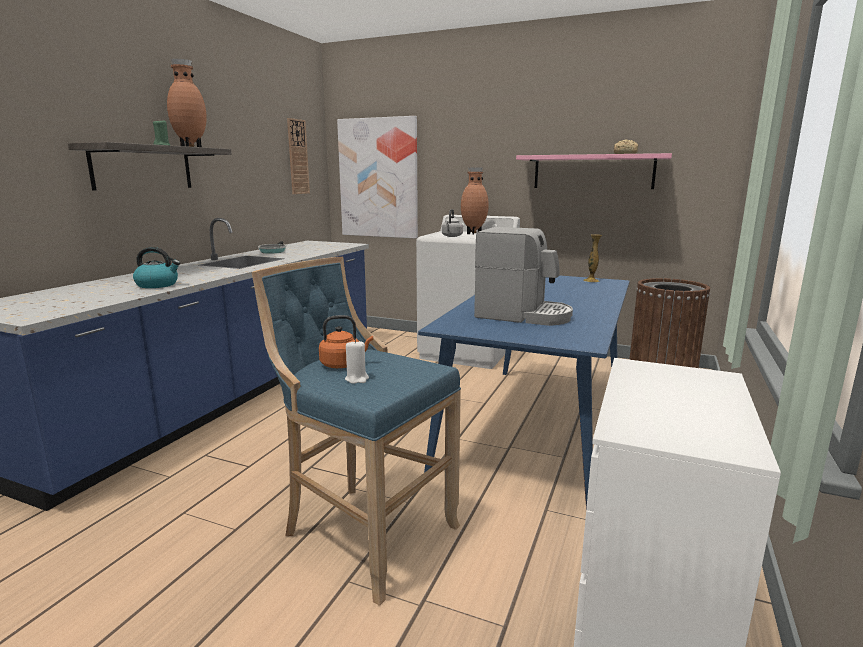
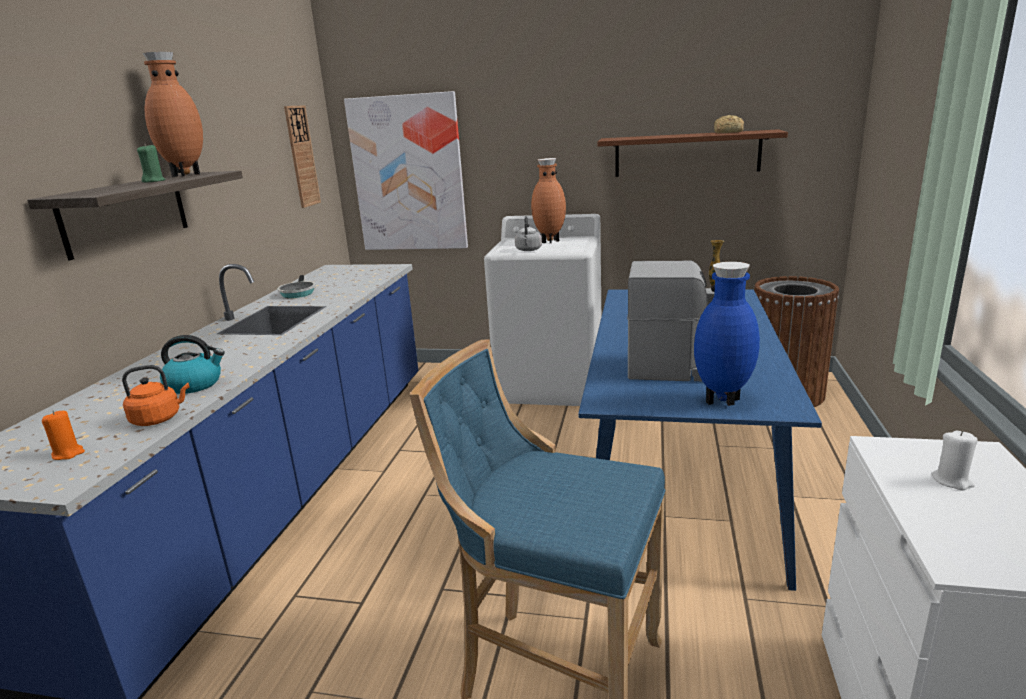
camera: 10 degrees left, 5 degrees up
orange kettle [319,315,373,368] -> orange kettle moved to [122,365,190,426]
white candle [345,339,369,384] -> white candle moved to [932,431,978,490]
pink shelf [516,153,672,189] -> brown shelf [598,129,788,177]
none -> orange candle [42,411,85,460]
none -> blue vase [694,262,760,406]

